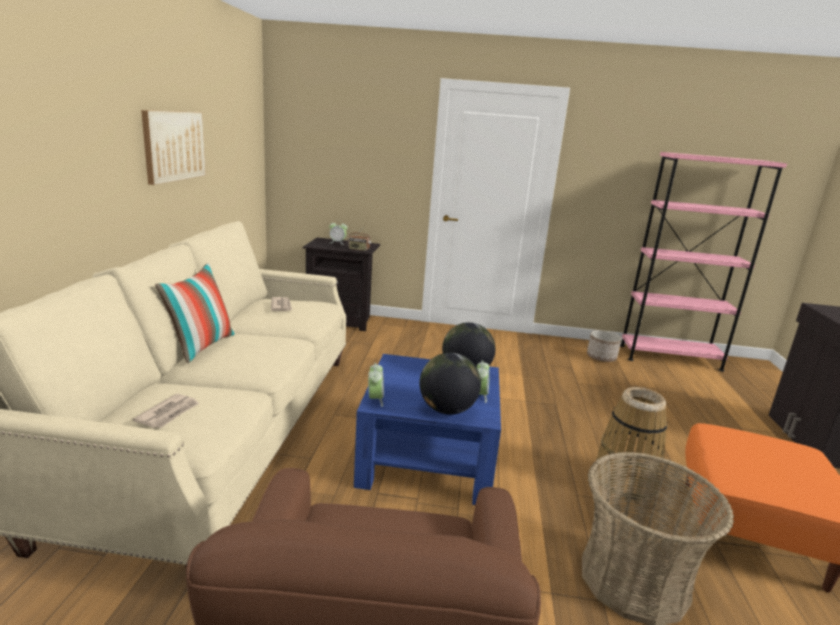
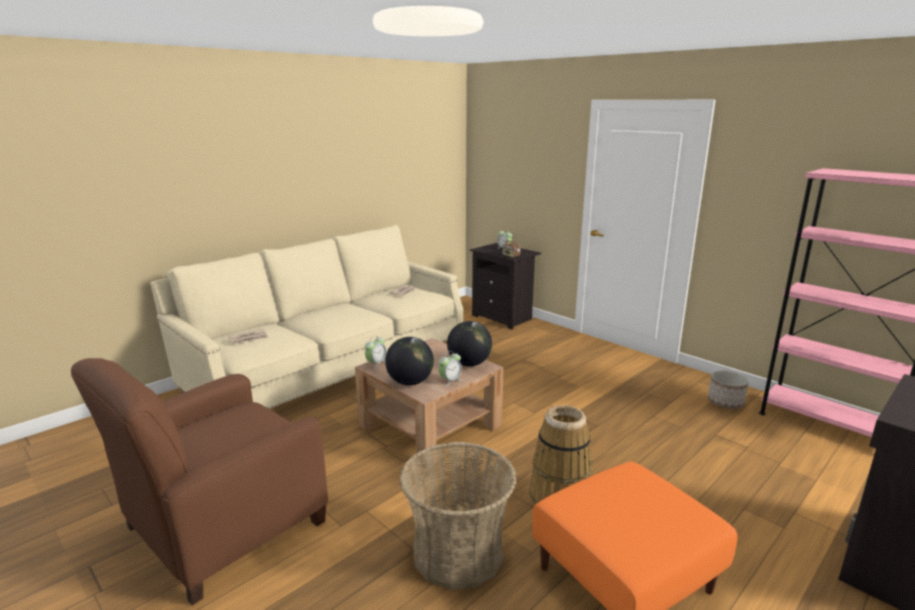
camera: 40 degrees right, 0 degrees up
picture [141,110,206,185] -> none
pillow [155,263,235,363] -> none
blue coffee table [354,354,501,505] -> brown coffee table [355,338,503,468]

